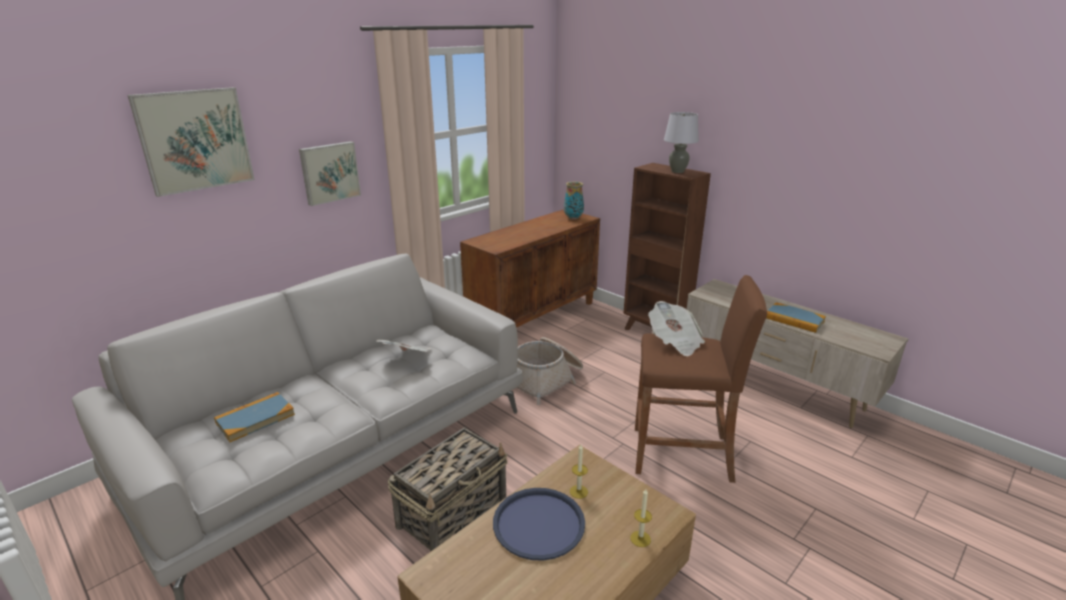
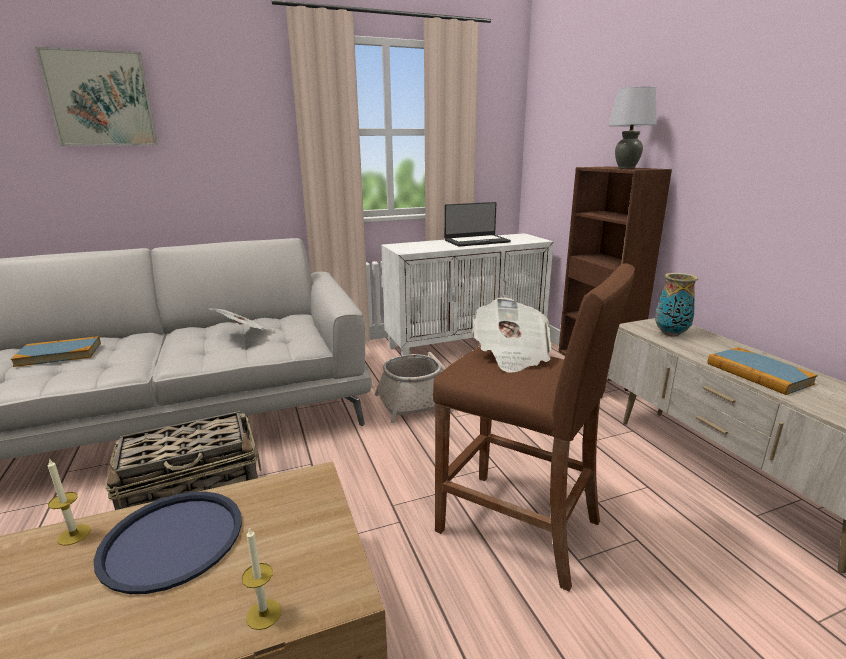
camera: 25 degrees right, 5 degrees down
picture [299,141,361,206] -> none
brown cabinet [460,209,600,328] -> white cabinet [381,233,554,356]
vase [564,181,584,220] -> vase moved to [655,273,698,337]
candle [570,445,588,499] -> candle moved to [48,459,91,546]
none -> laptop [444,202,511,247]

